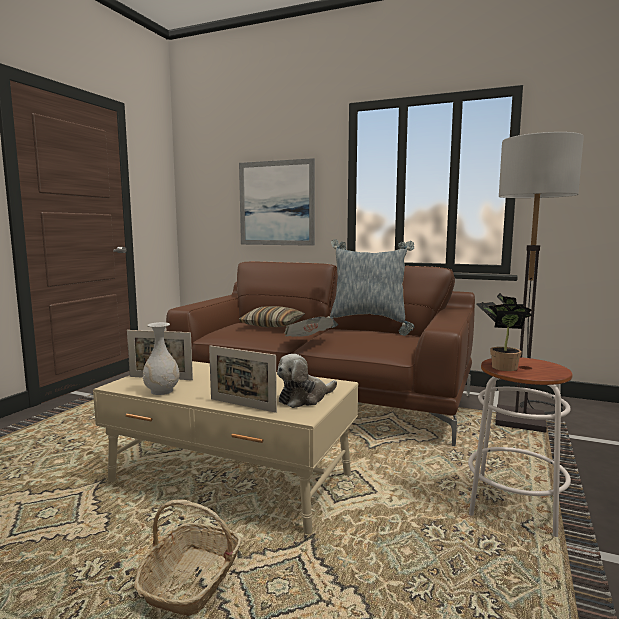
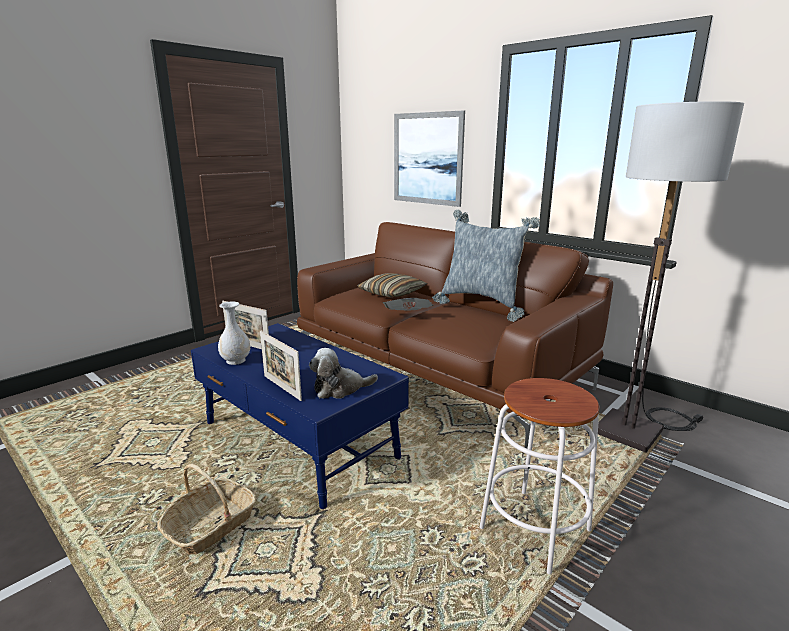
camera: 20 degrees right, 10 degrees up
beige coffee table [93,361,358,534] -> blue coffee table [191,323,409,509]
potted plant [476,293,533,371] -> none

